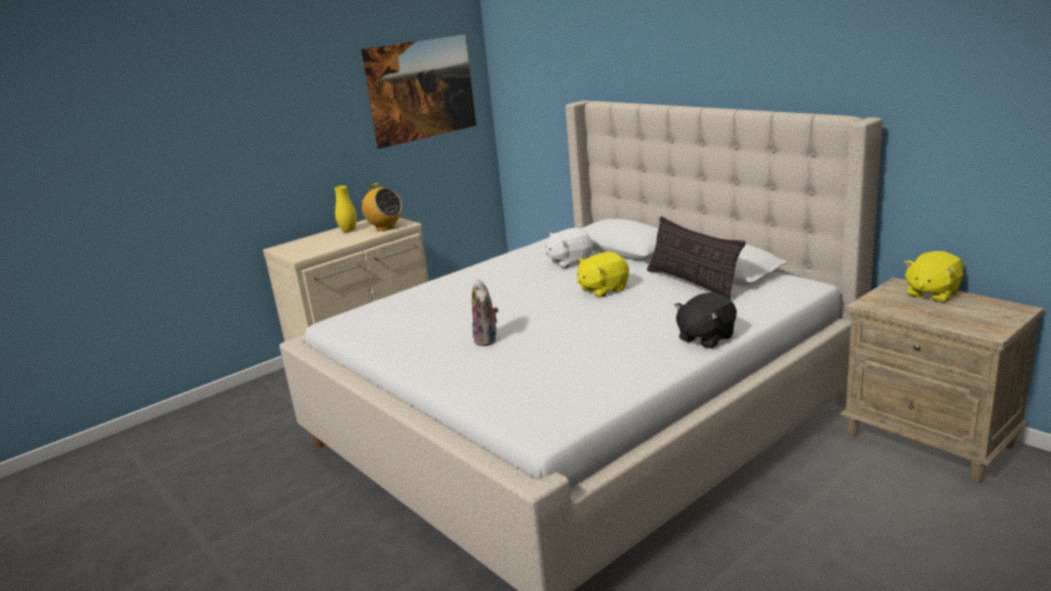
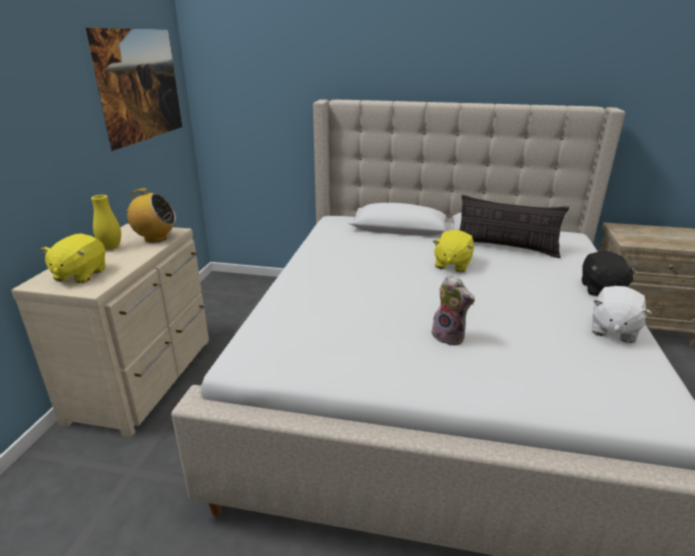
camera: 40 degrees left, 5 degrees up
white plush toy [545,228,593,268] -> white plush toy moved to [592,286,652,343]
yellow plush toy [904,251,964,303] -> yellow plush toy moved to [41,233,105,283]

